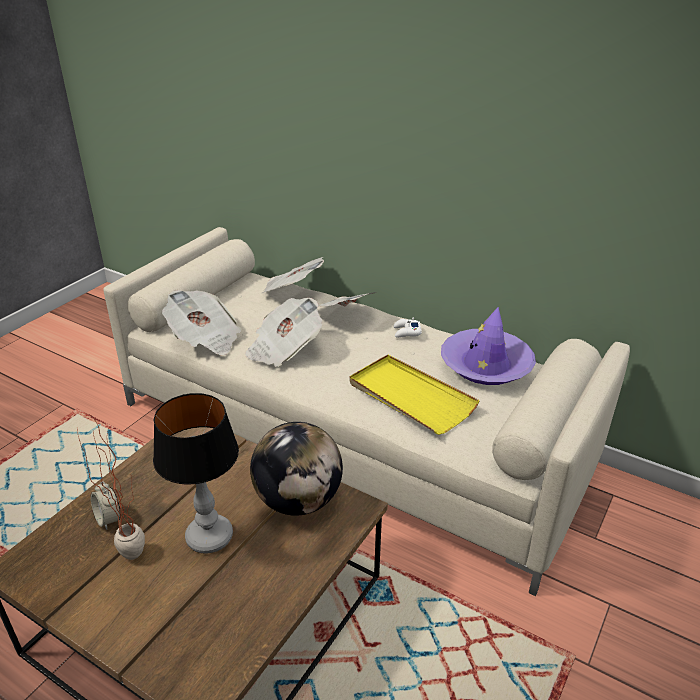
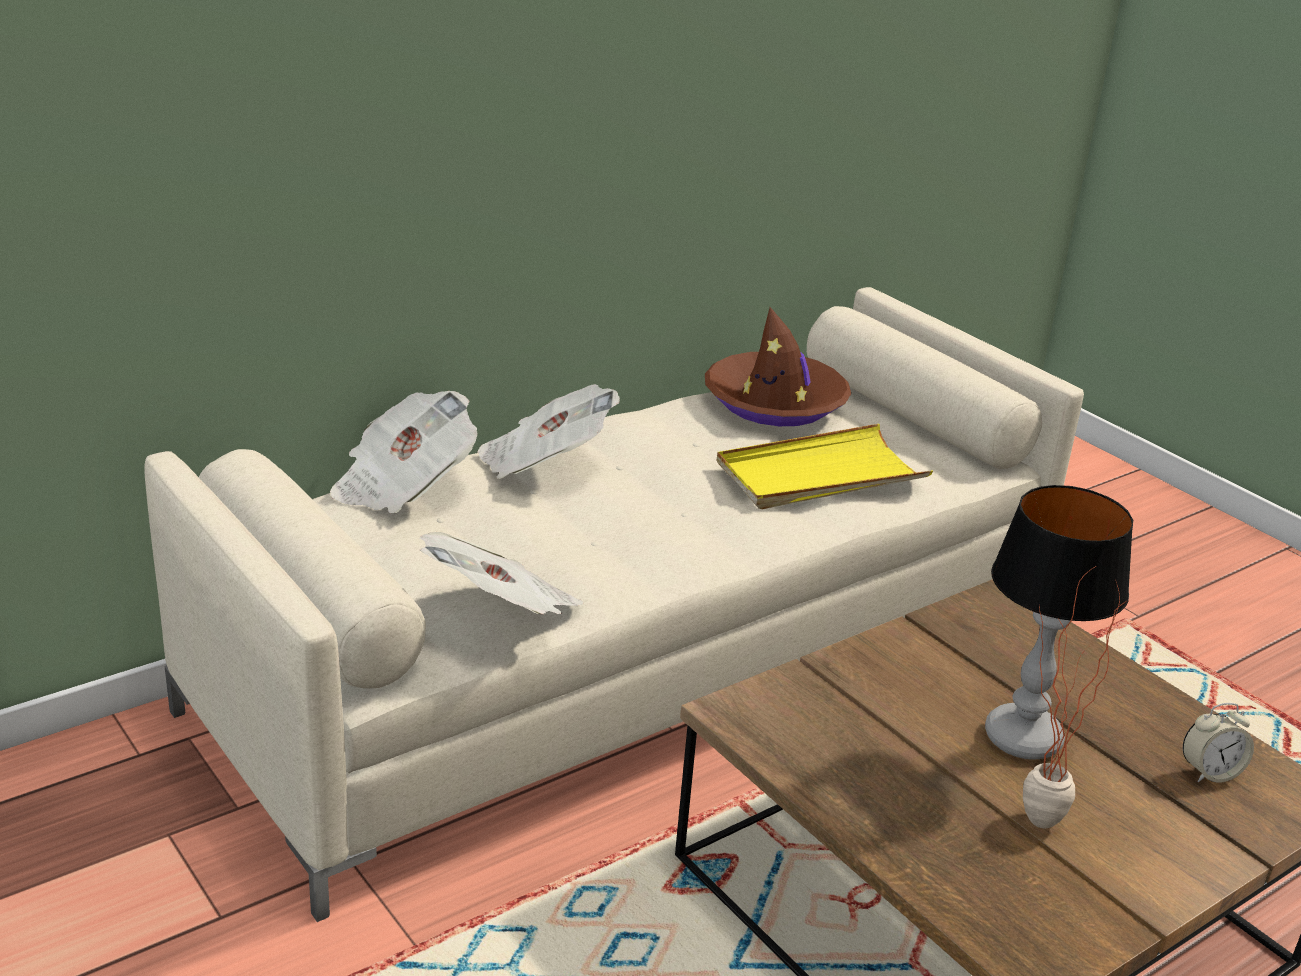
camera: 70 degrees left, 5 degrees down
alarm clock [91,481,121,530] -> alarm clock moved to [1183,703,1254,783]
newspaper [245,298,323,367] -> none
globe [250,422,343,516] -> none
white game controller [394,317,422,338] -> none
purple hat [441,307,536,385] -> brown hat [705,307,851,426]

